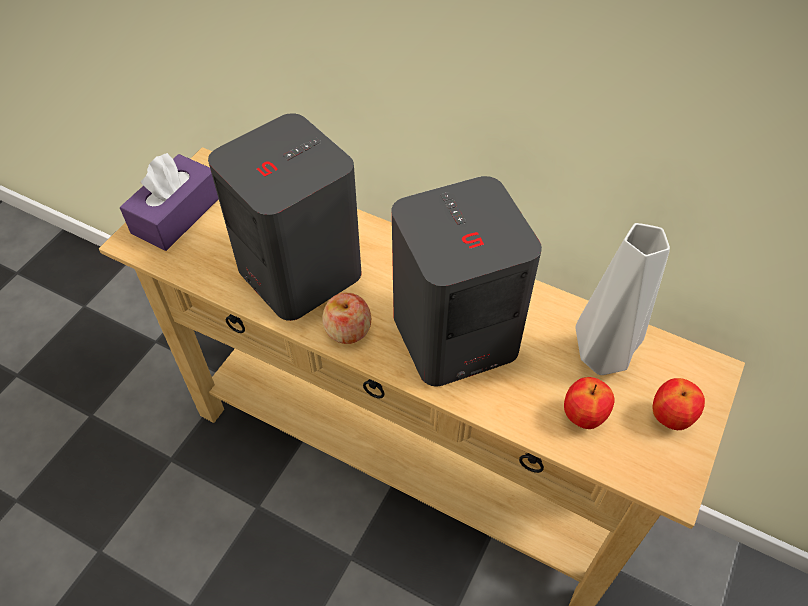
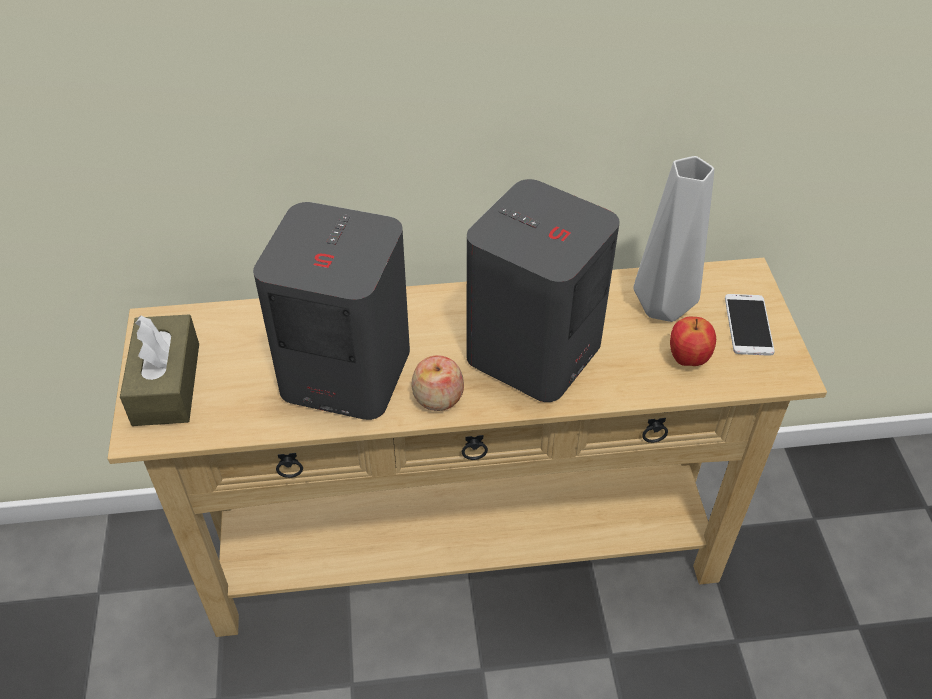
camera: 35 degrees left, 5 degrees down
purple tissue box [120,153,218,251] -> brown tissue box [120,314,199,426]
apple [653,378,705,430] -> phone [725,294,775,356]

